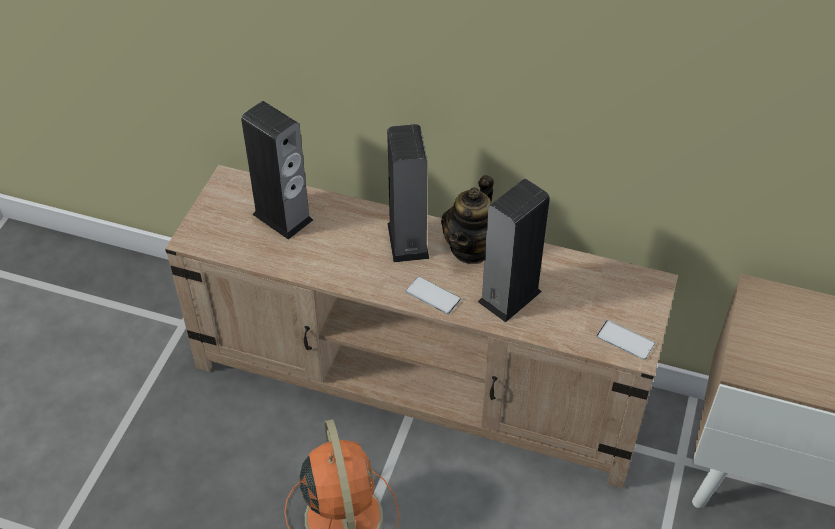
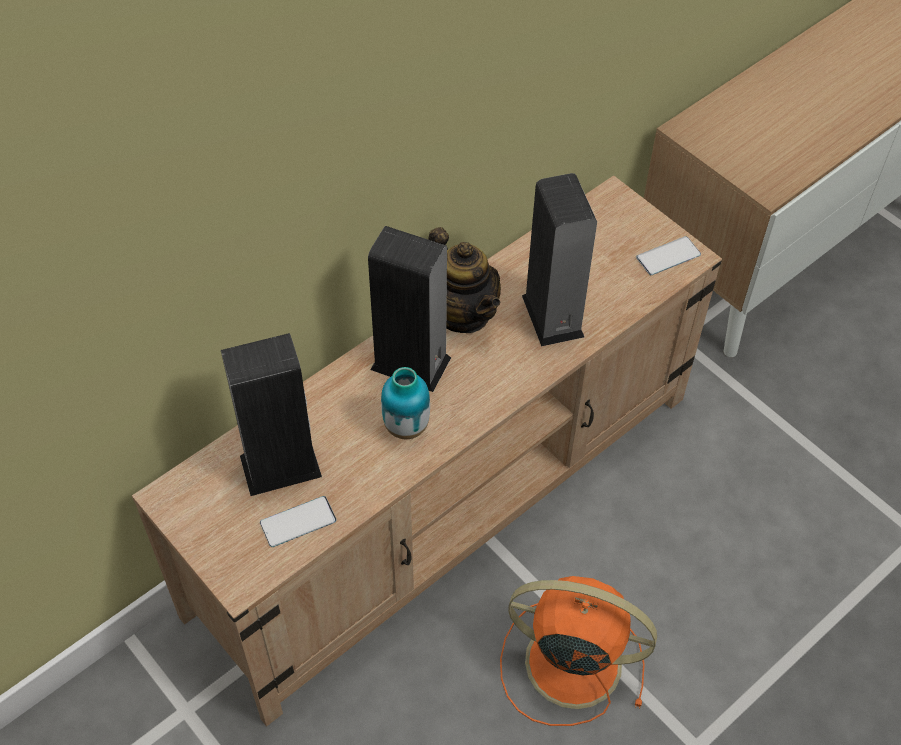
camera: 60 degrees left, 5 degrees up
phone [406,277,461,314] -> phone moved to [260,496,337,547]
none -> vase [381,367,430,439]

